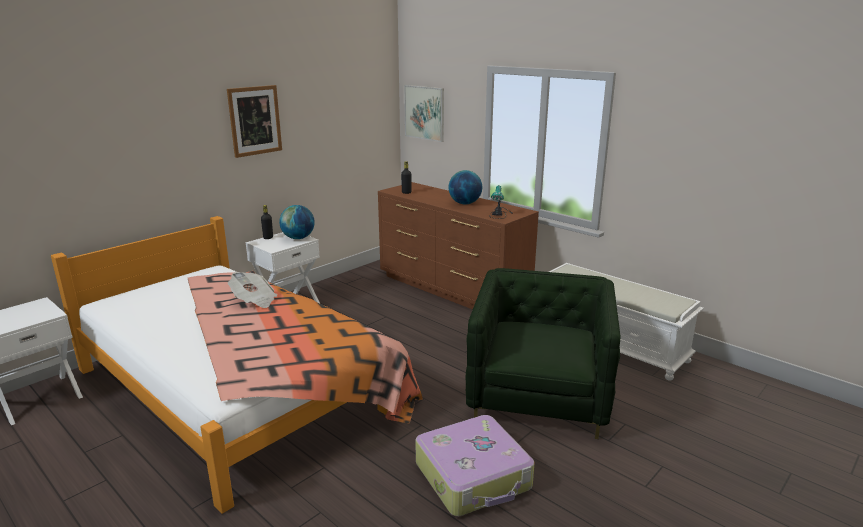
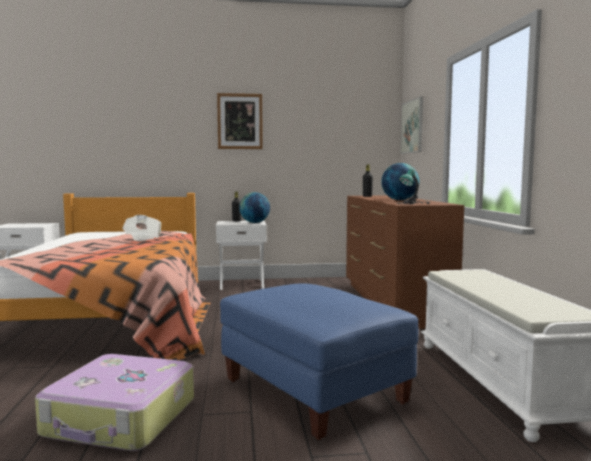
camera: 40 degrees right, 15 degrees down
green armchair [466,268,620,439] -> blue ottoman [220,283,418,440]

